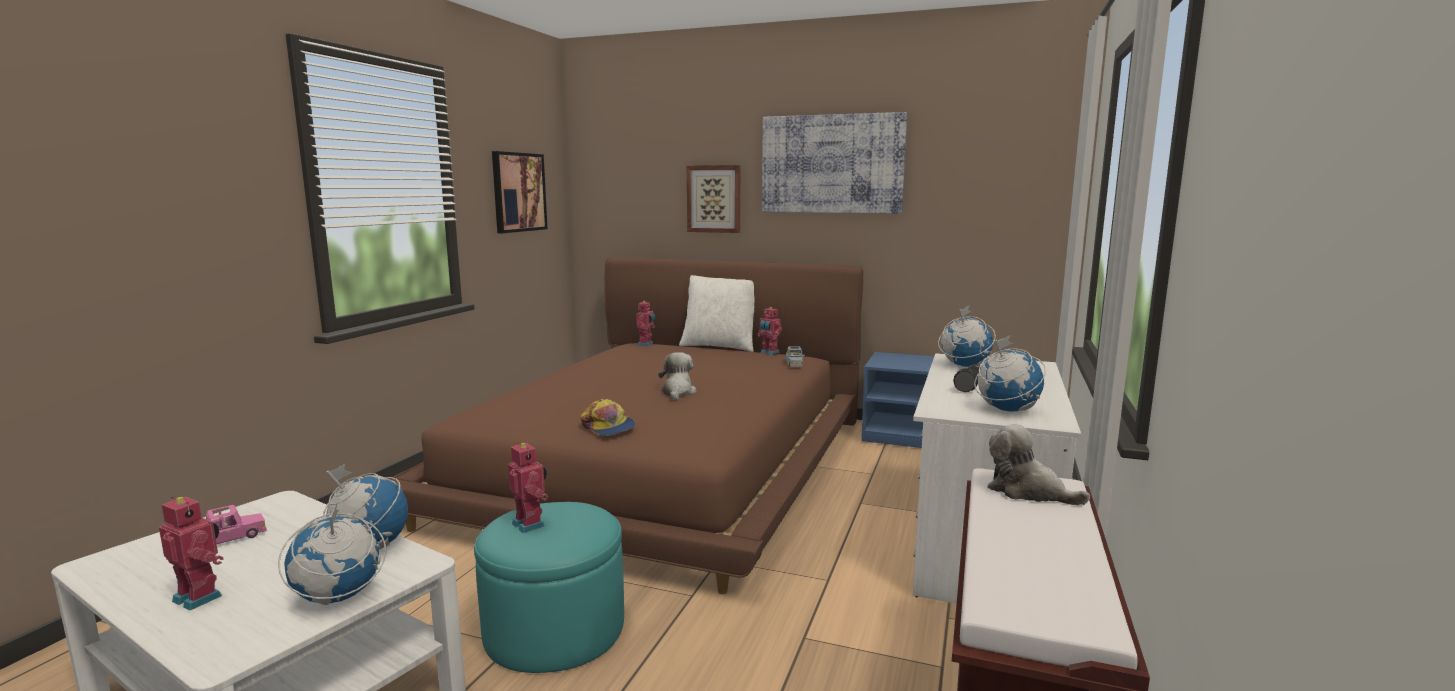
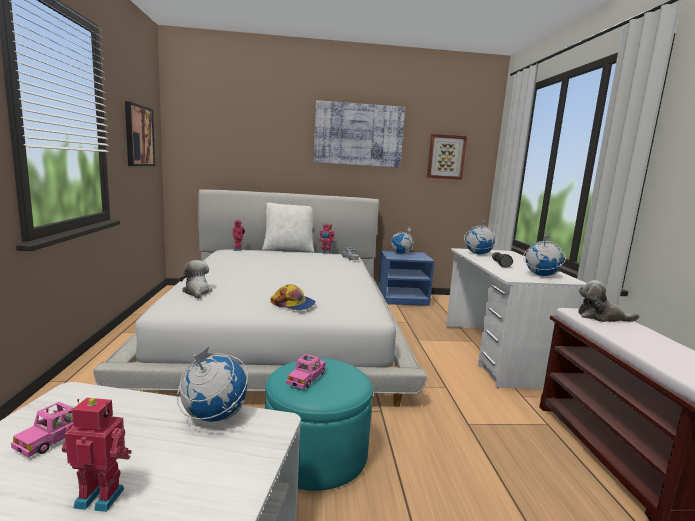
camera: 25 degrees left, 0 degrees up
globe [278,501,386,605] -> globe moved to [391,227,413,254]
brown bed [388,258,863,594] -> white bed [93,189,427,407]
toy robot [508,441,548,533] -> pink toy car [286,354,326,389]
plush toy [658,352,697,400] -> plush toy moved to [180,260,212,299]
picture [687,165,740,233] -> picture moved to [427,134,467,180]

